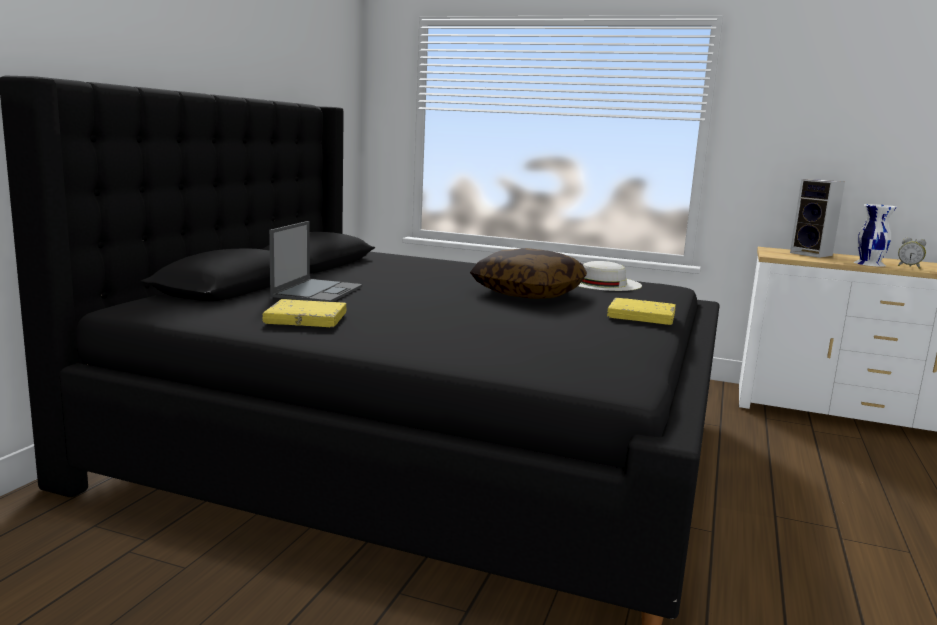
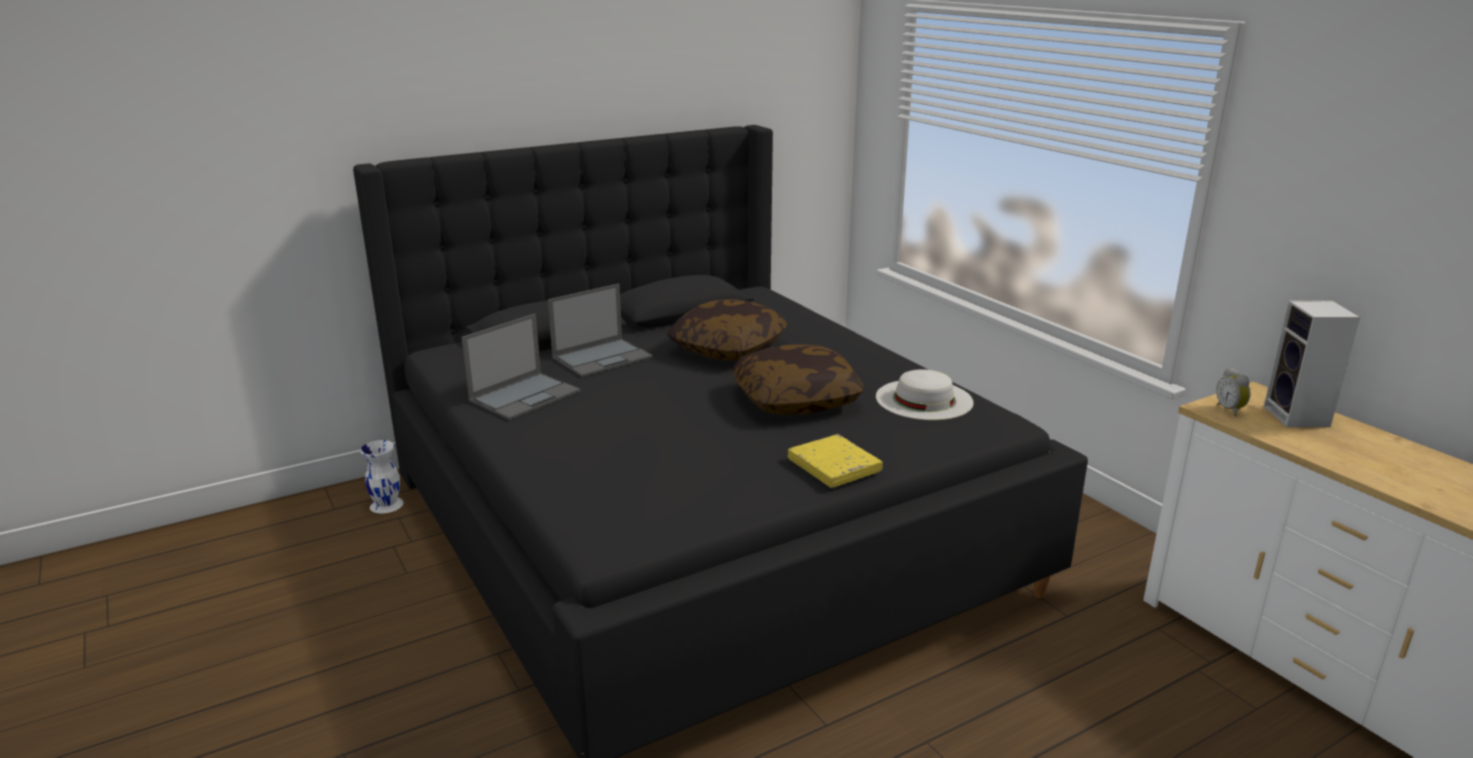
camera: 40 degrees right, 10 degrees up
yellow book [262,299,346,327] -> laptop [461,314,580,420]
white vase [854,204,897,267] -> white vase moved to [360,440,404,513]
alarm clock [898,237,926,269] -> alarm clock moved to [1216,367,1250,416]
none -> pillow [667,299,788,361]

